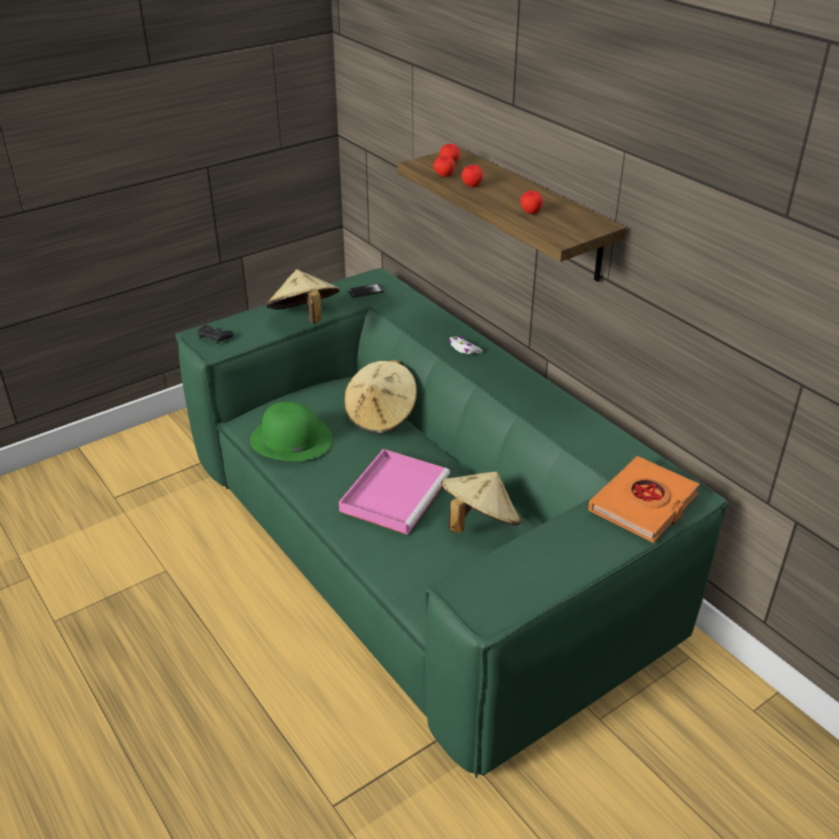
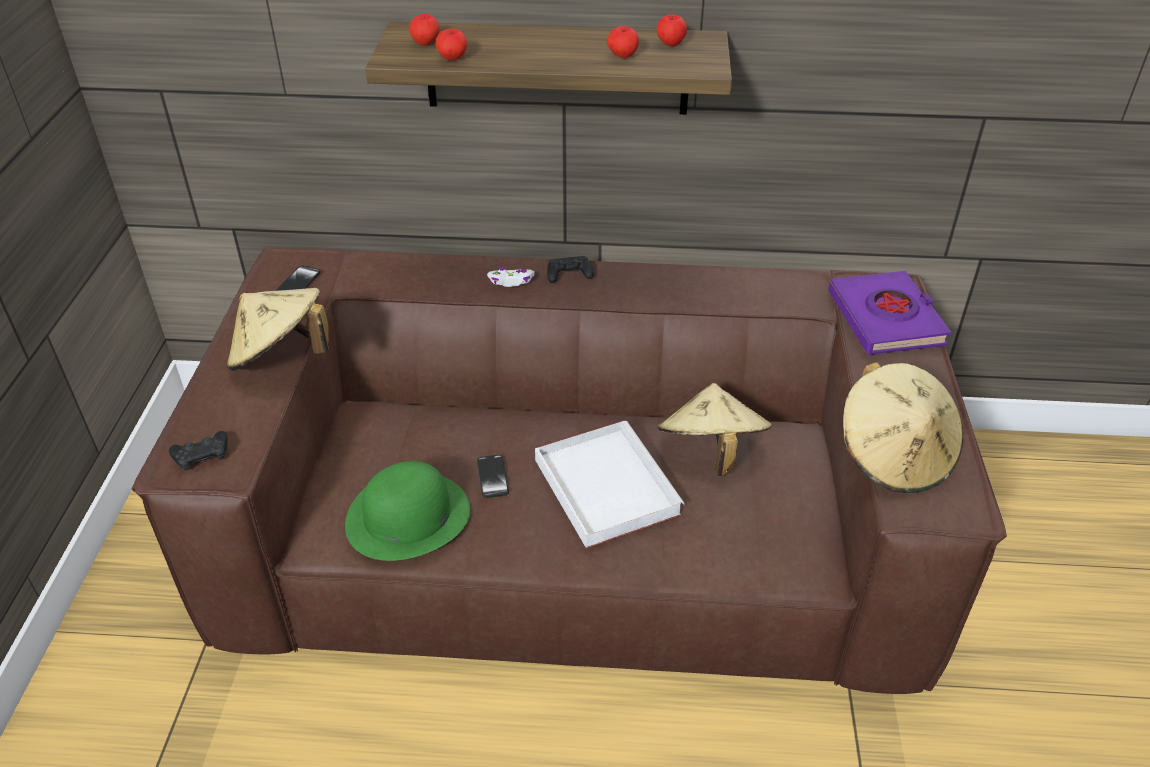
camera: 50 degrees left, 5 degrees up
green sofa [175,268,728,779] -> brown sofa [132,248,1007,694]
pink tray [339,449,450,535] -> white tray [535,421,685,548]
beige hat [344,360,417,434] -> beige hat moved to [843,362,963,493]
apple [461,165,483,187] -> apple moved to [657,14,687,46]
orange book [588,456,700,543] -> purple book [828,271,952,355]
none -> phone [477,455,509,498]
none -> black game controller [547,256,594,283]

